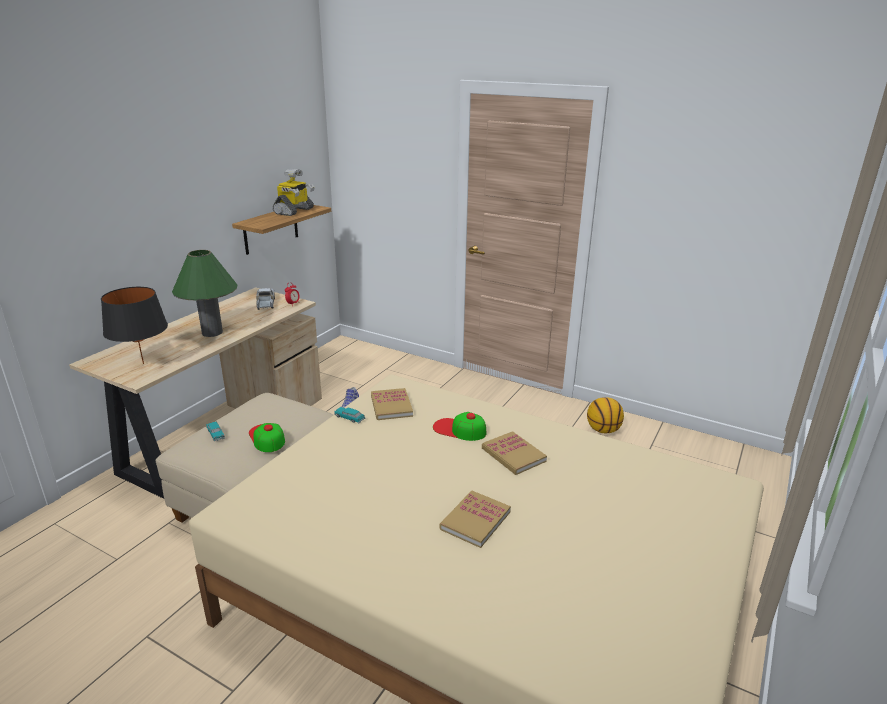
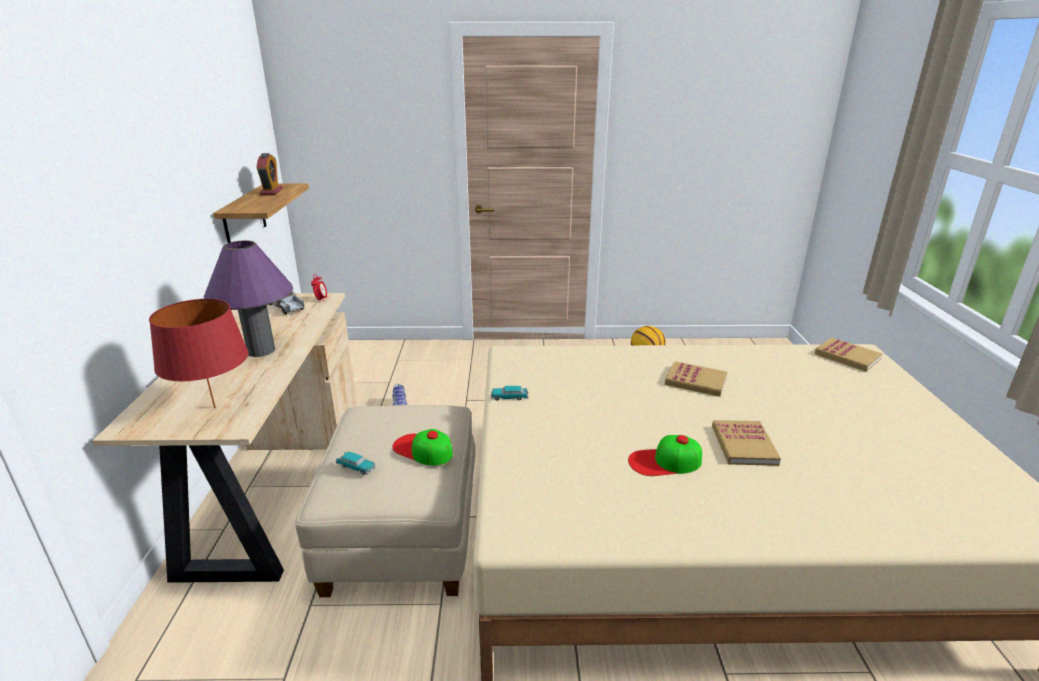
camera: 30 degrees left, 0 degrees up
black table lamp [101,287,168,364] -> red table lamp [149,299,249,408]
green table lamp [172,250,237,337] -> purple table lamp [204,240,293,357]
toy robot [273,169,315,216] -> alarm clock [257,153,283,195]
book [371,388,413,420] -> book moved to [814,338,883,372]
cap [433,412,486,441] -> cap moved to [628,435,702,476]

